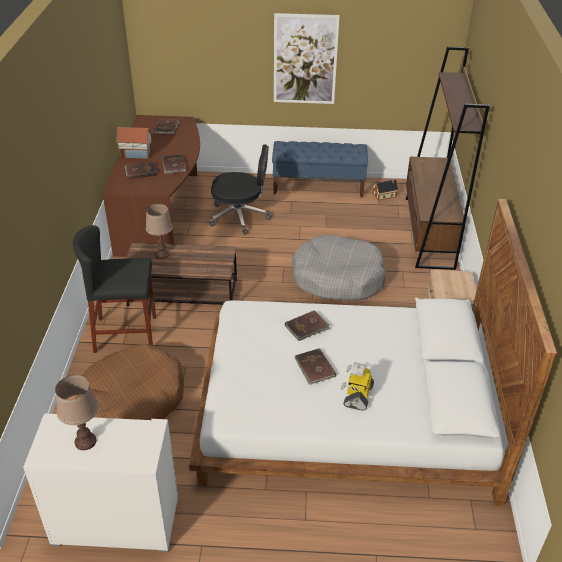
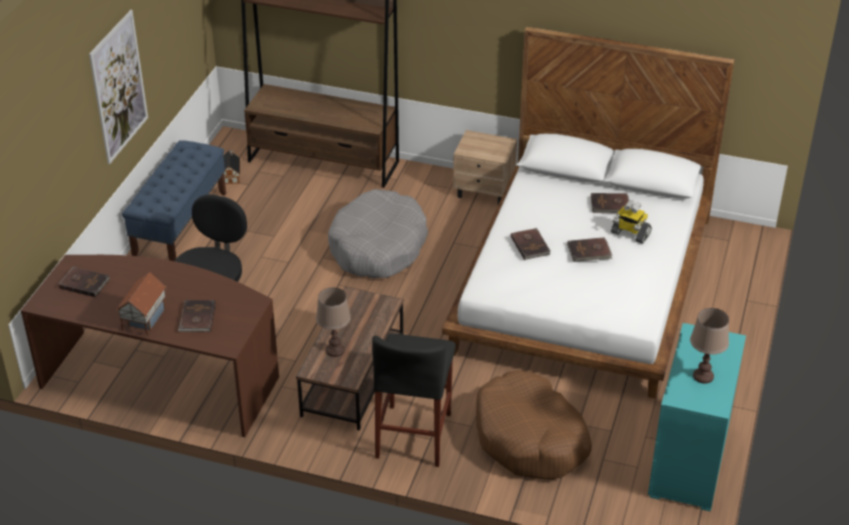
camera: 75 degrees left, 0 degrees up
white dresser [23,413,178,552] -> turquoise dresser [648,323,746,512]
brown book [162,154,187,174] -> brown book moved to [591,193,629,213]

